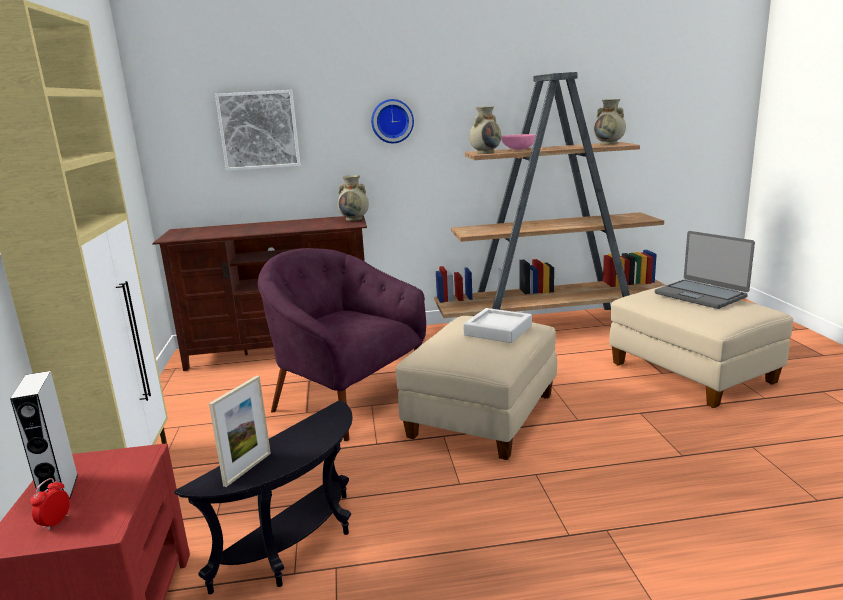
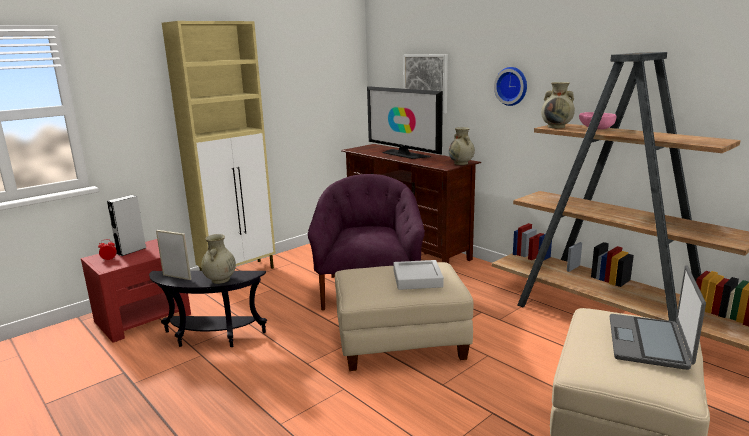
camera: 55 degrees right, 0 degrees up
picture frame [209,376,271,487] -> picture frame turned 150 degrees counterclockwise [156,230,191,280]
beige vase [594,99,626,145] -> beige vase moved to [201,234,236,284]
none -> television [367,86,443,159]

